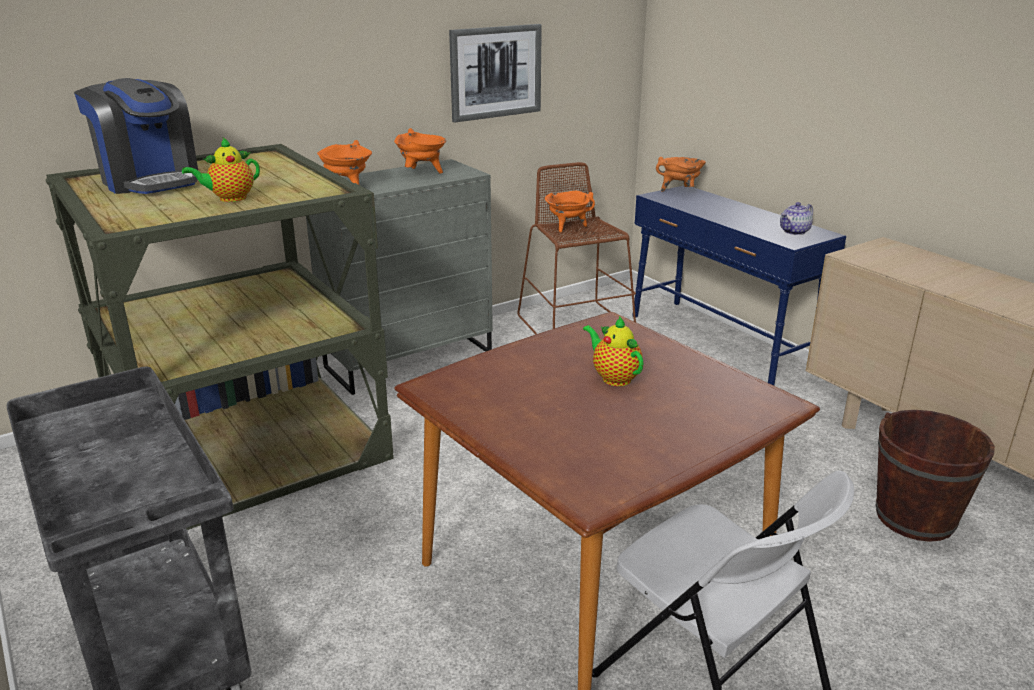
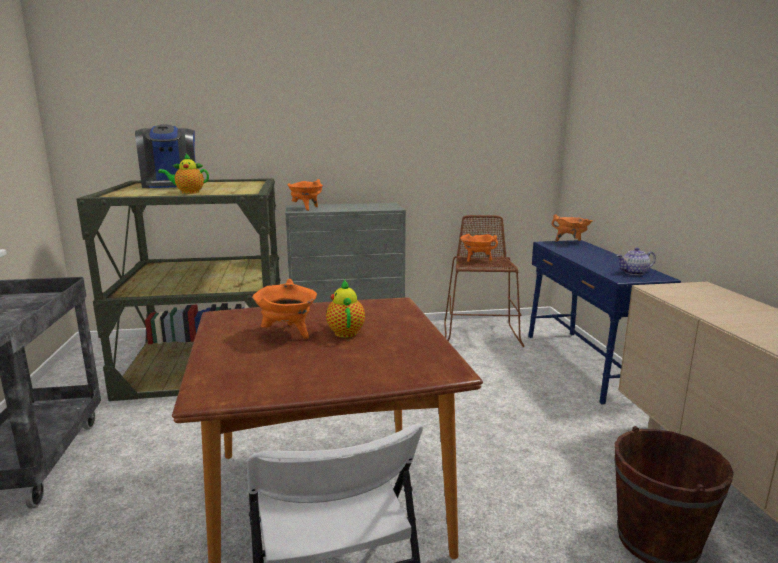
camera: 25 degrees right, 10 degrees down
orange cooking pot [394,128,446,173] -> orange cooking pot moved to [252,279,317,339]
picture [449,24,542,123] -> none

